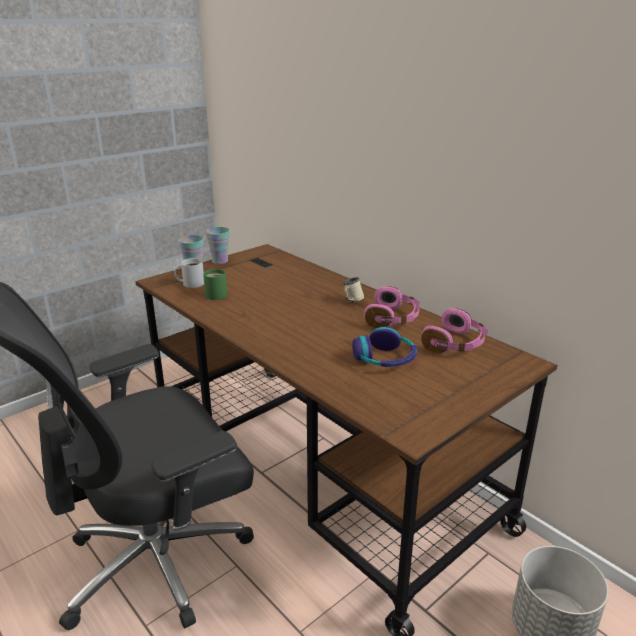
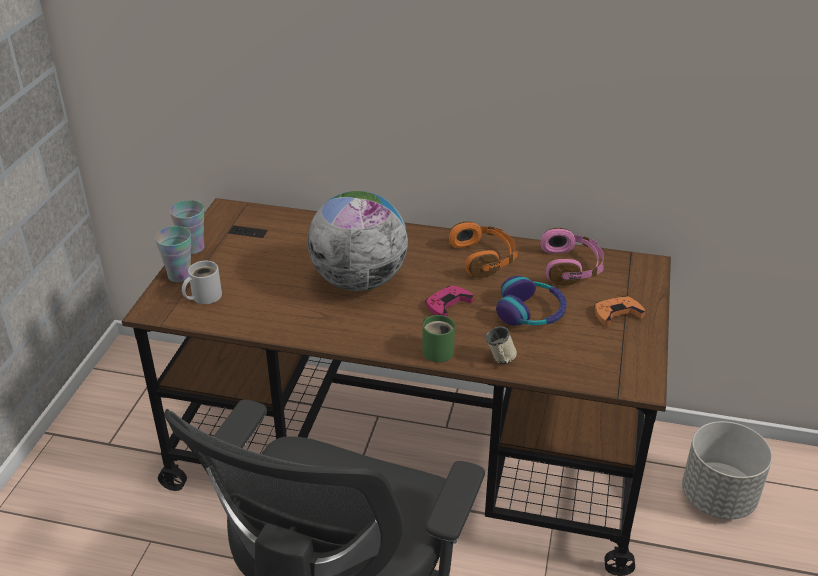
camera: 35 degrees left, 10 degrees up
green mug [203,269,227,300] -> green mug moved to [422,315,455,362]
beige mug [343,277,364,303] -> beige mug moved to [486,326,517,364]
pink headphones [364,286,420,328] -> orange headphones [449,221,518,278]
none -> globe [308,191,408,291]
none -> pink game controller [425,285,474,317]
none -> orange game controller [595,296,645,326]

